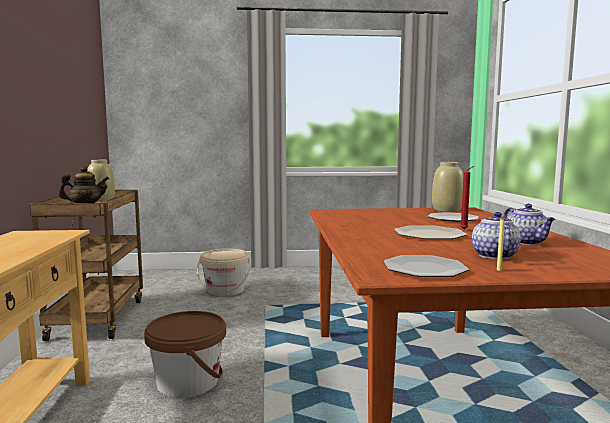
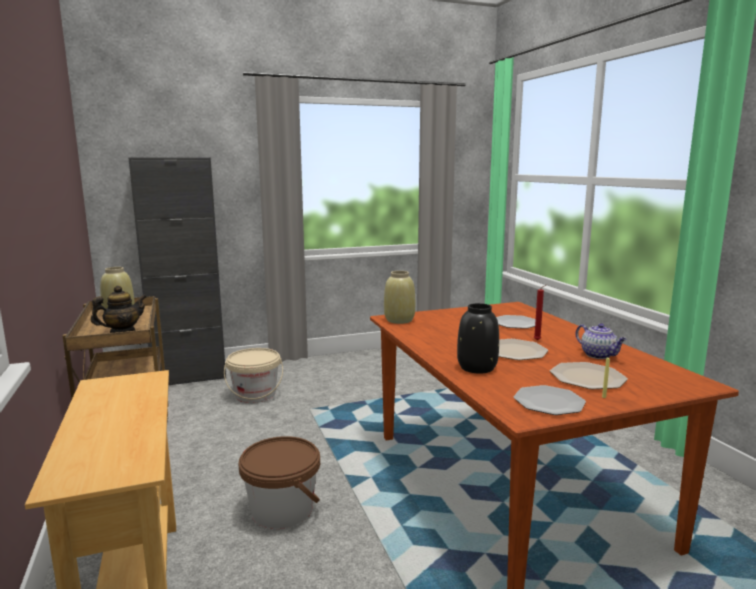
camera: 15 degrees left, 5 degrees up
beige vase [432,162,463,212] -> beige vase moved to [384,271,415,324]
teapot [472,212,521,259] -> plate [550,362,628,389]
none -> black cabinet [128,157,226,385]
none -> black vase [457,303,499,374]

